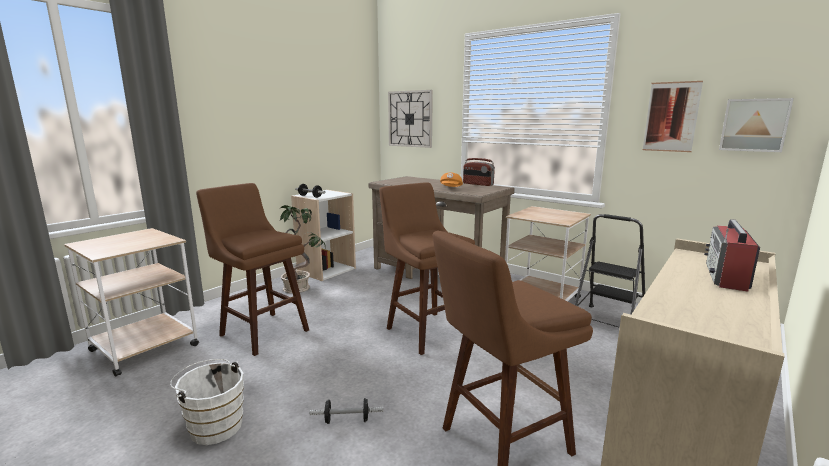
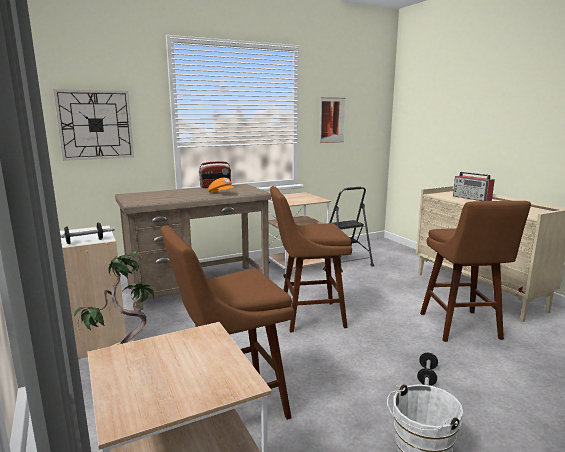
camera: 65 degrees left, 0 degrees up
picture [719,98,794,152] -> none

